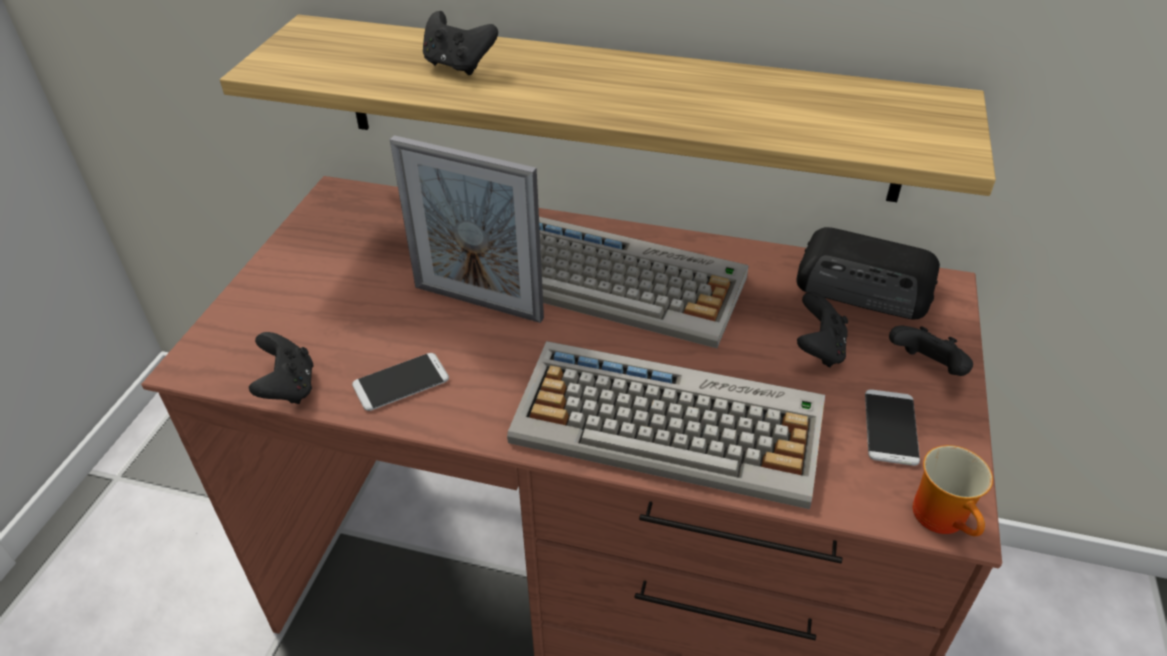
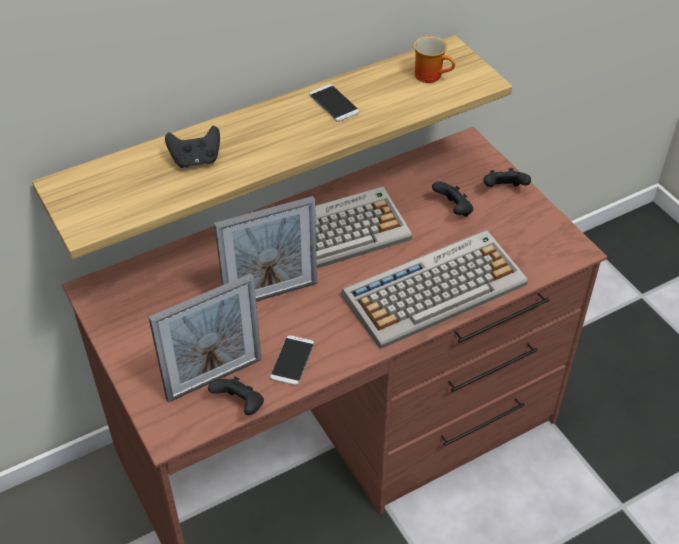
camera: 45 degrees left, 5 degrees up
radio [797,227,940,320] -> none
phone [865,389,920,466] -> phone moved to [309,84,360,122]
mug [913,445,993,536] -> mug moved to [414,36,455,83]
none -> picture frame [148,273,261,403]

